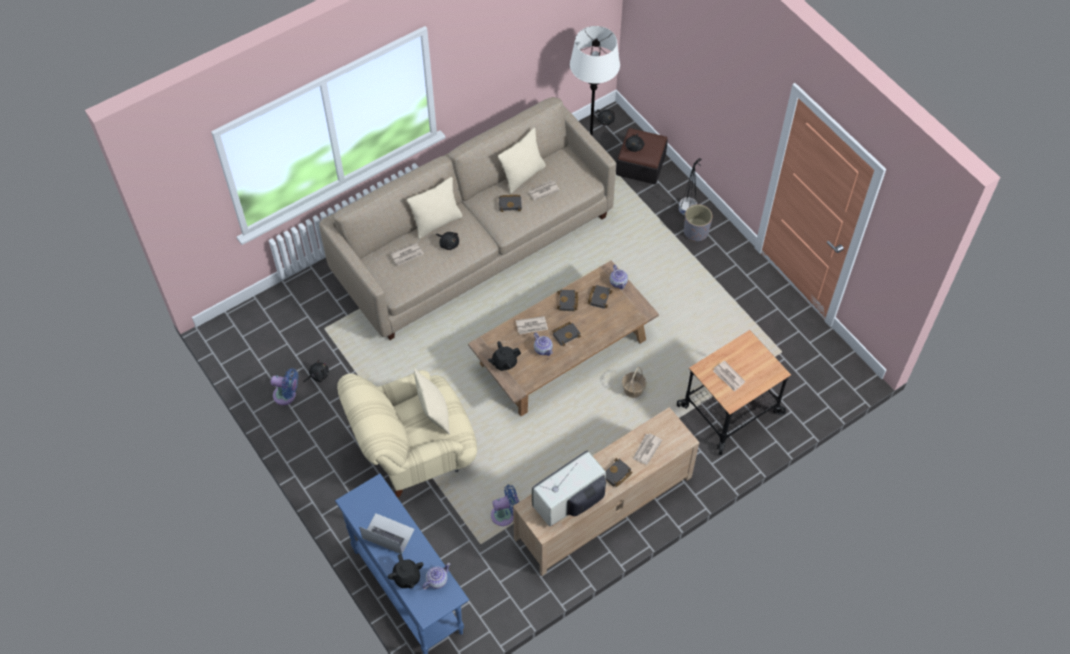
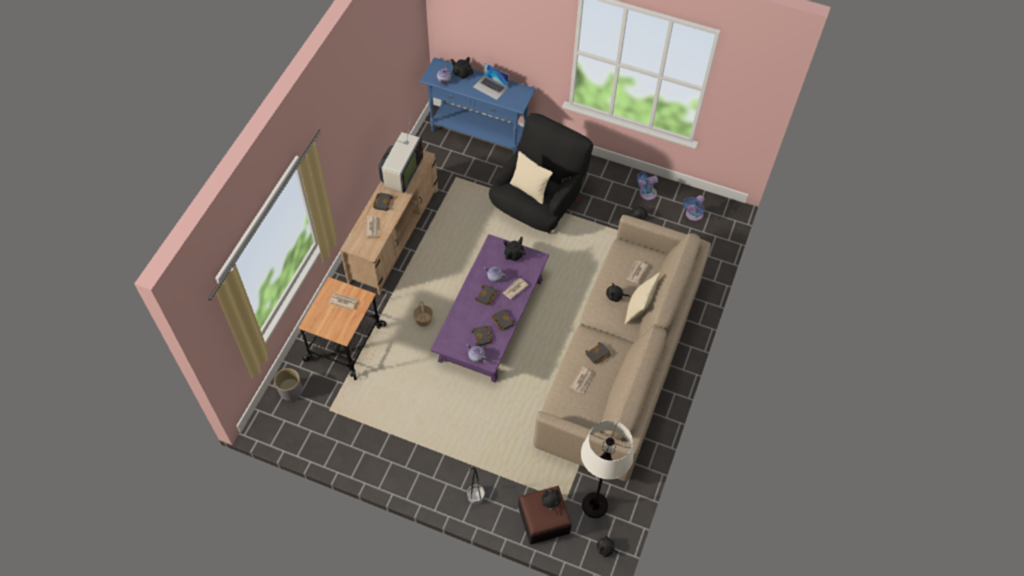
camera: 145 degrees right, 0 degrees up
beige armchair [337,370,477,498] -> black armchair [489,113,593,234]
laptop [359,513,415,554] -> laptop turned 45 degrees clockwise [473,62,509,100]
brown coffee table [468,260,659,416] -> purple coffee table [430,234,549,383]
blue fan [491,485,519,526] -> blue fan moved to [683,195,705,221]
beige pillow [498,128,546,194] -> none
grey planter [684,204,712,241] -> grey planter moved to [274,368,302,401]

